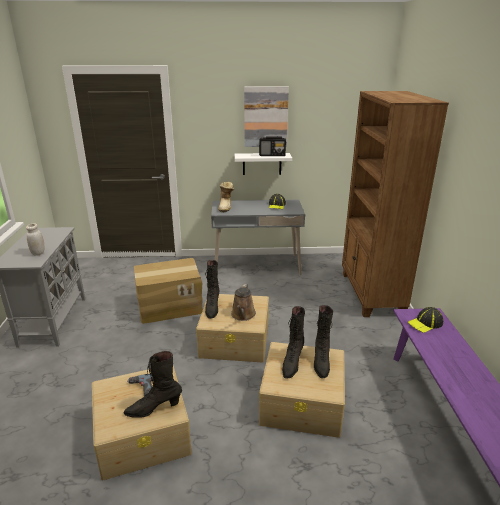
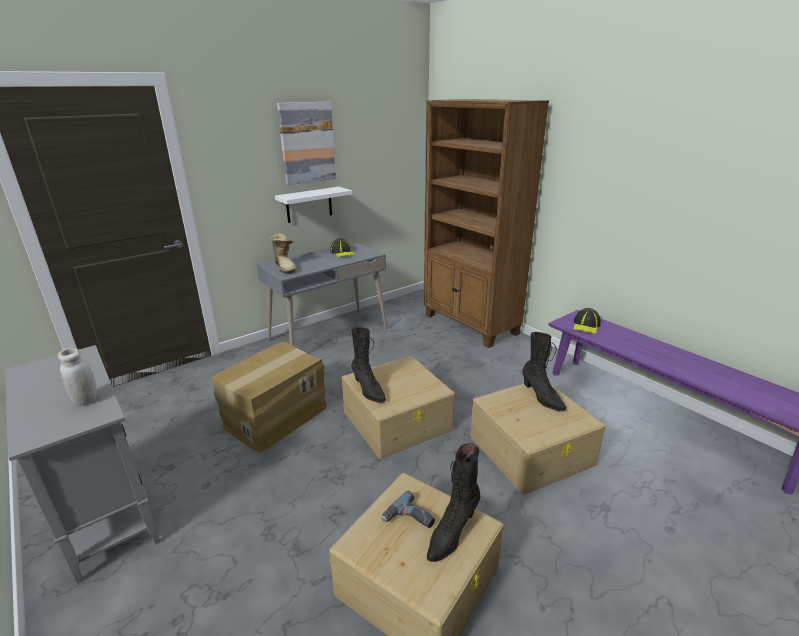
camera: 35 degrees left, 0 degrees up
brown watering can [231,284,256,321] -> none
radio [259,136,286,156] -> none
black boot [282,306,305,379] -> none

